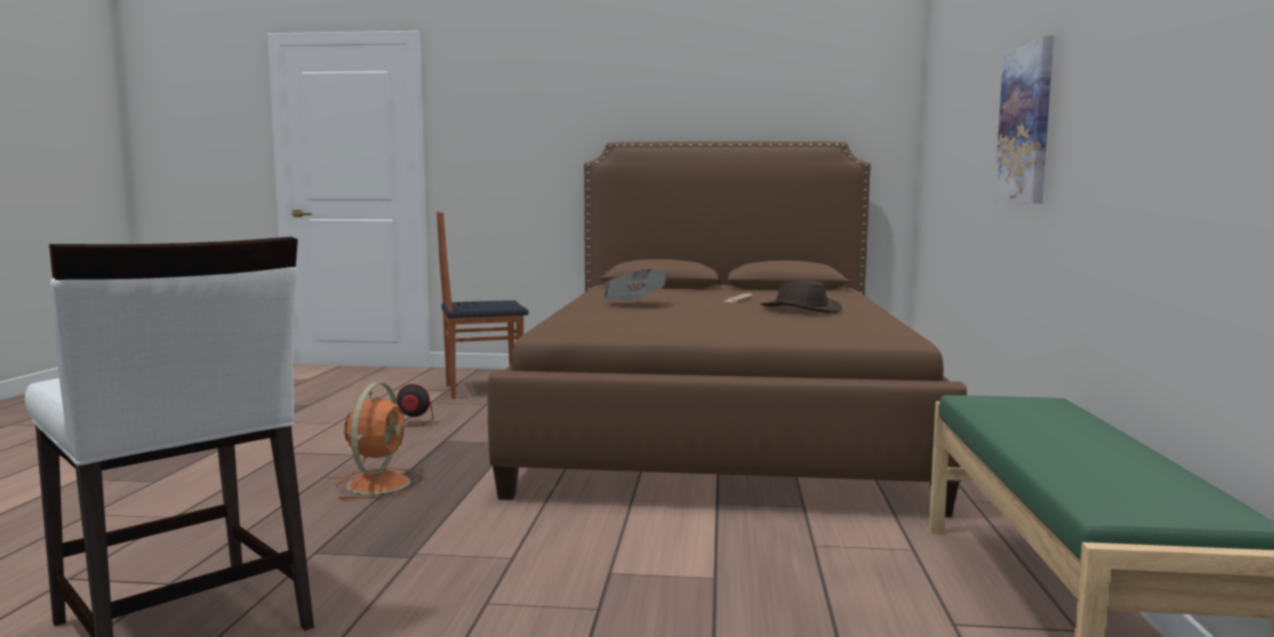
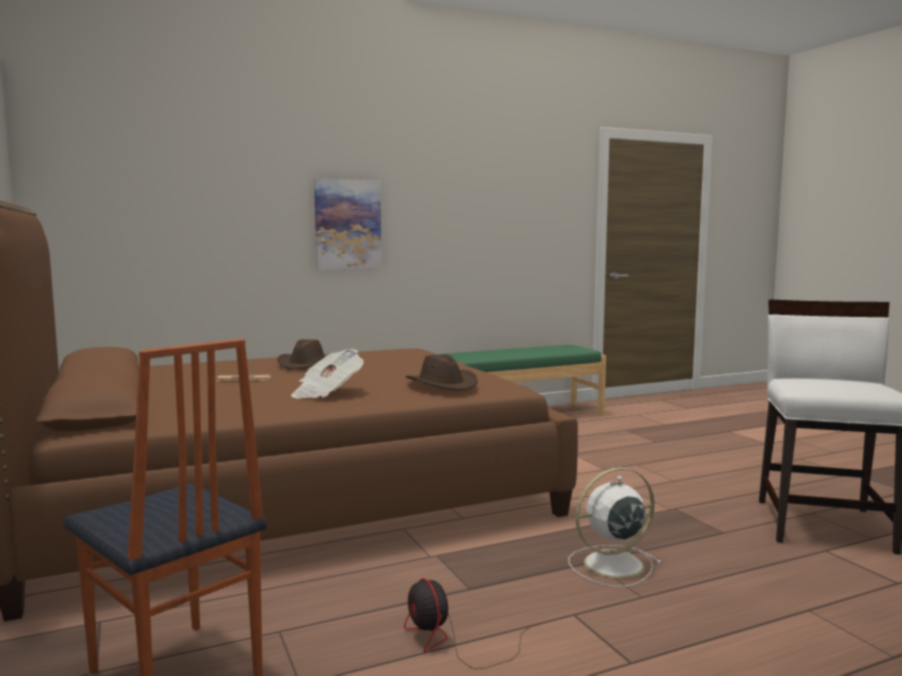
camera: 120 degrees left, 0 degrees up
orange fan [335,383,425,499] -> white fan [568,467,663,587]
none -> brown hat [405,354,478,390]

